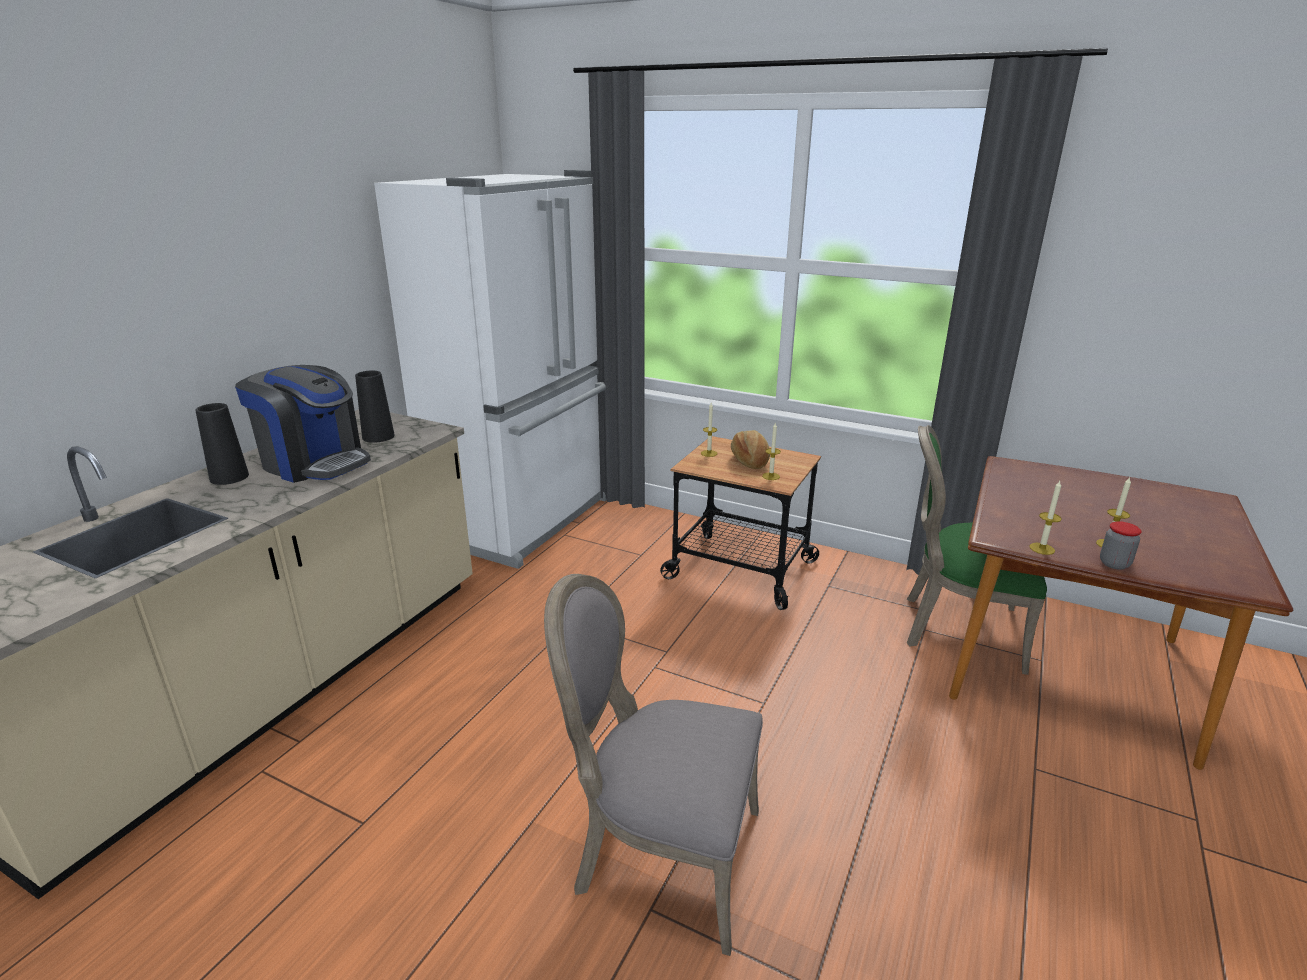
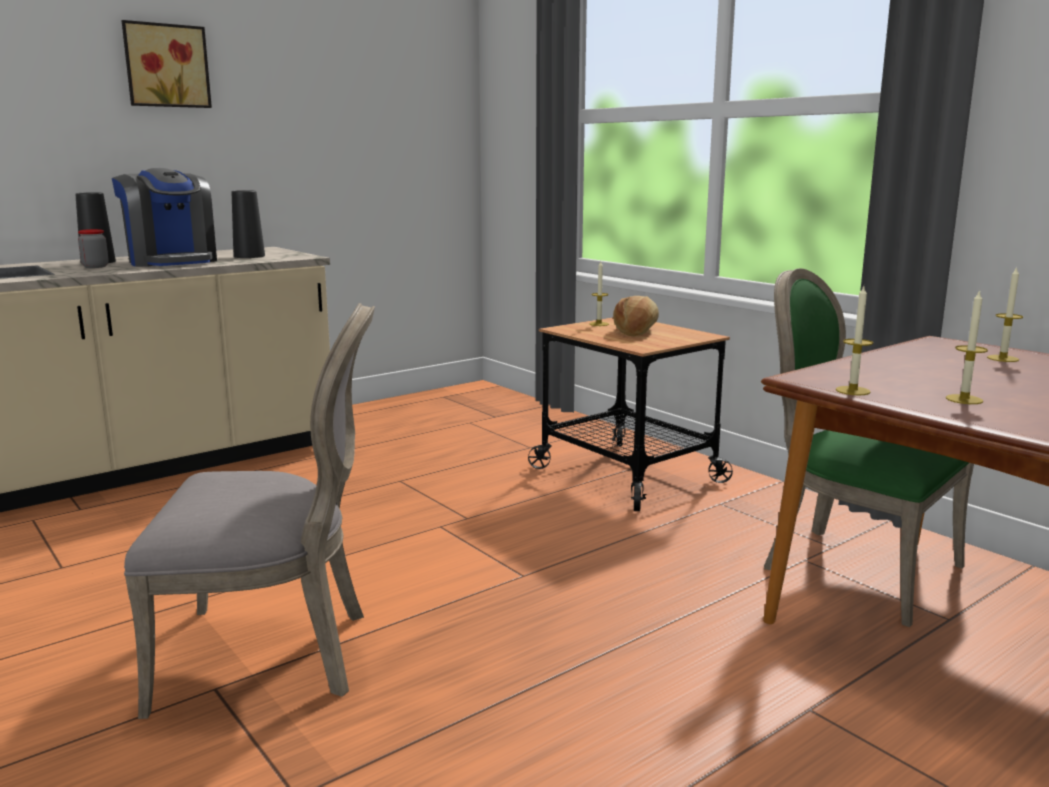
camera: 25 degrees right, 10 degrees down
white fridge [374,170,607,569] -> none
grey chair [544,574,763,956] -> grey chair turned 135 degrees clockwise [124,303,375,719]
candle [762,423,781,480] -> candle moved to [987,266,1023,362]
jar [1100,521,1142,570] -> jar moved to [78,229,109,268]
none -> picture [122,20,212,108]

